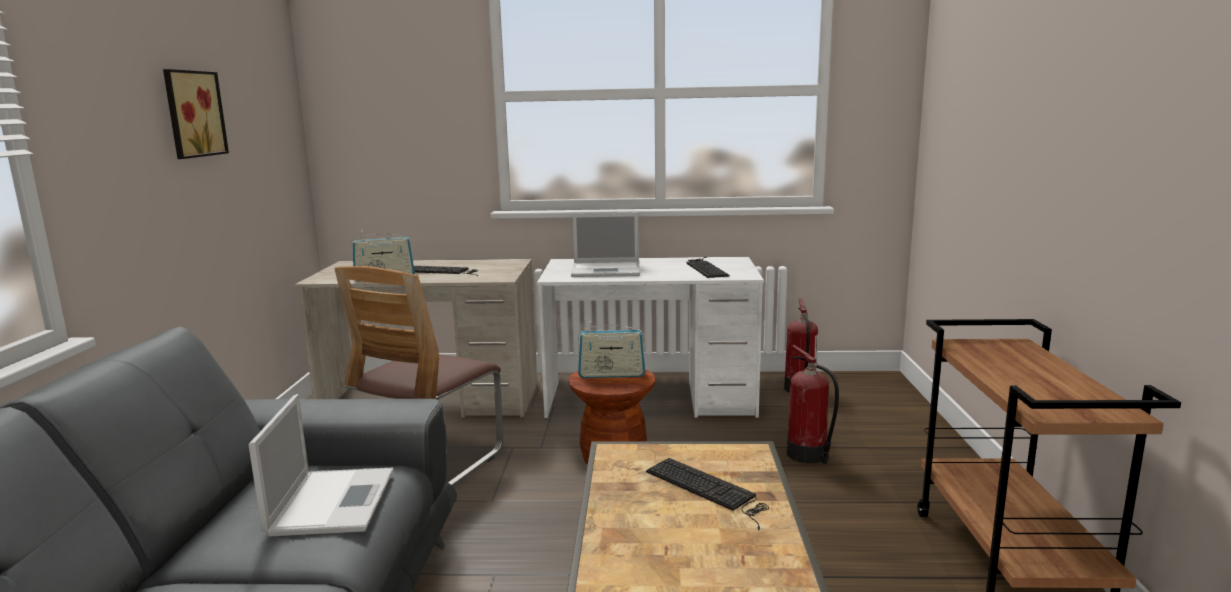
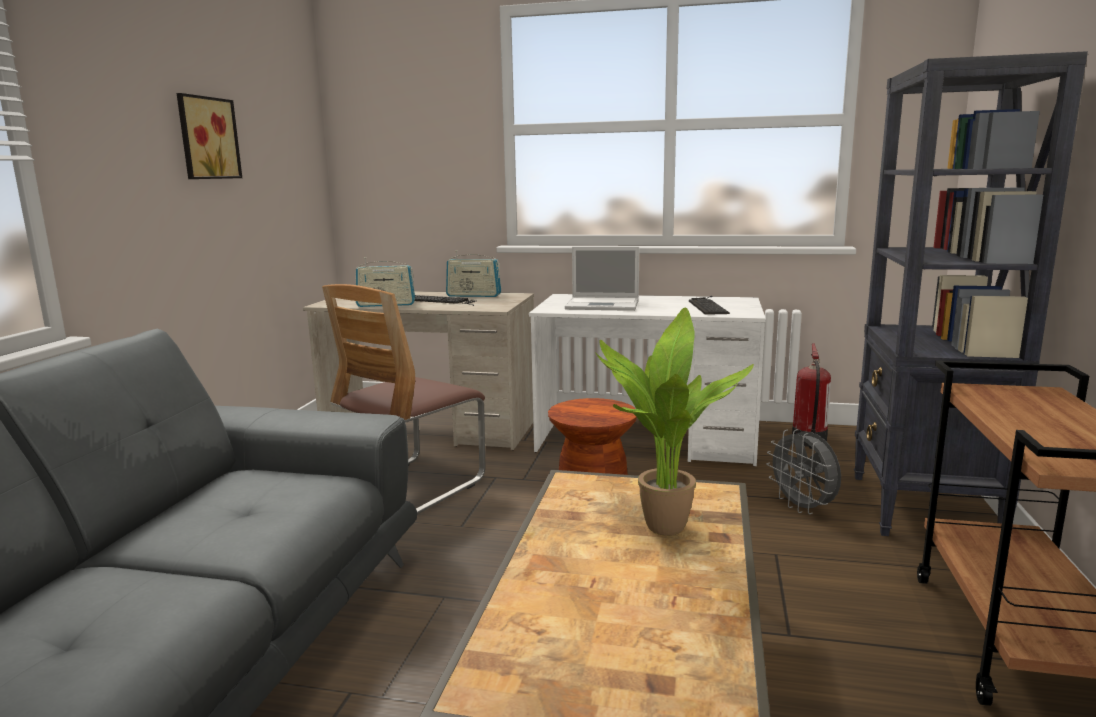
camera: 10 degrees right, 0 degrees up
laptop [248,394,394,536] -> none
radio [578,322,645,378] -> radio moved to [446,250,501,297]
keyboard [646,458,769,530] -> potted plant [595,308,754,536]
fire extinguisher [787,345,839,464] -> grey fan [766,429,841,514]
none -> black bookcase [854,51,1088,536]

